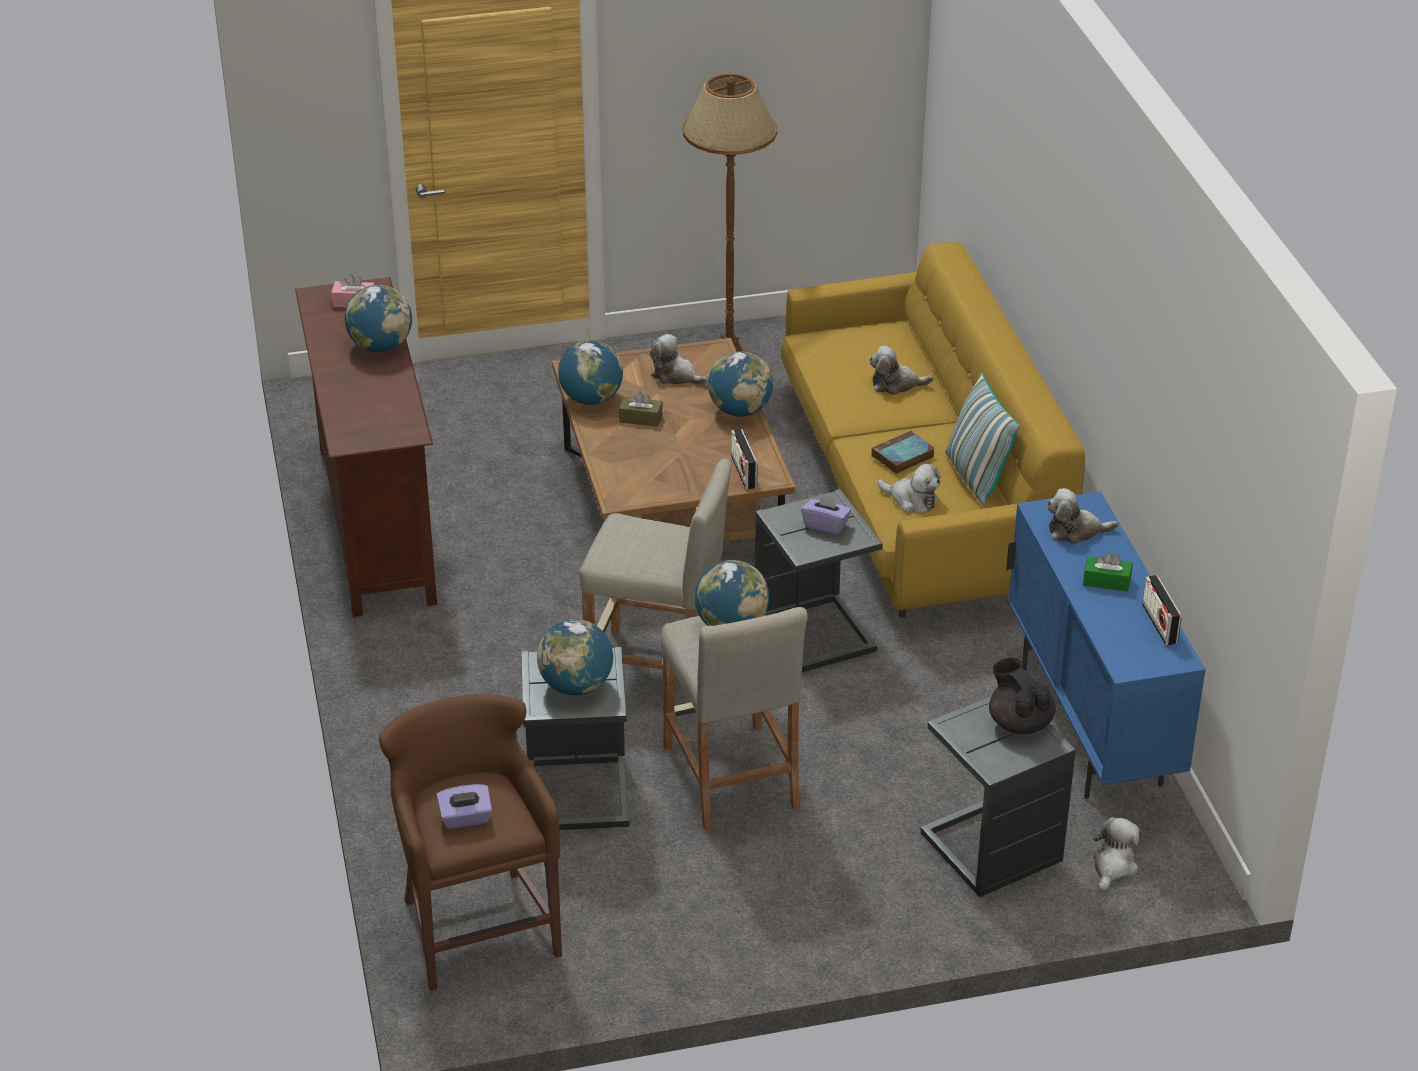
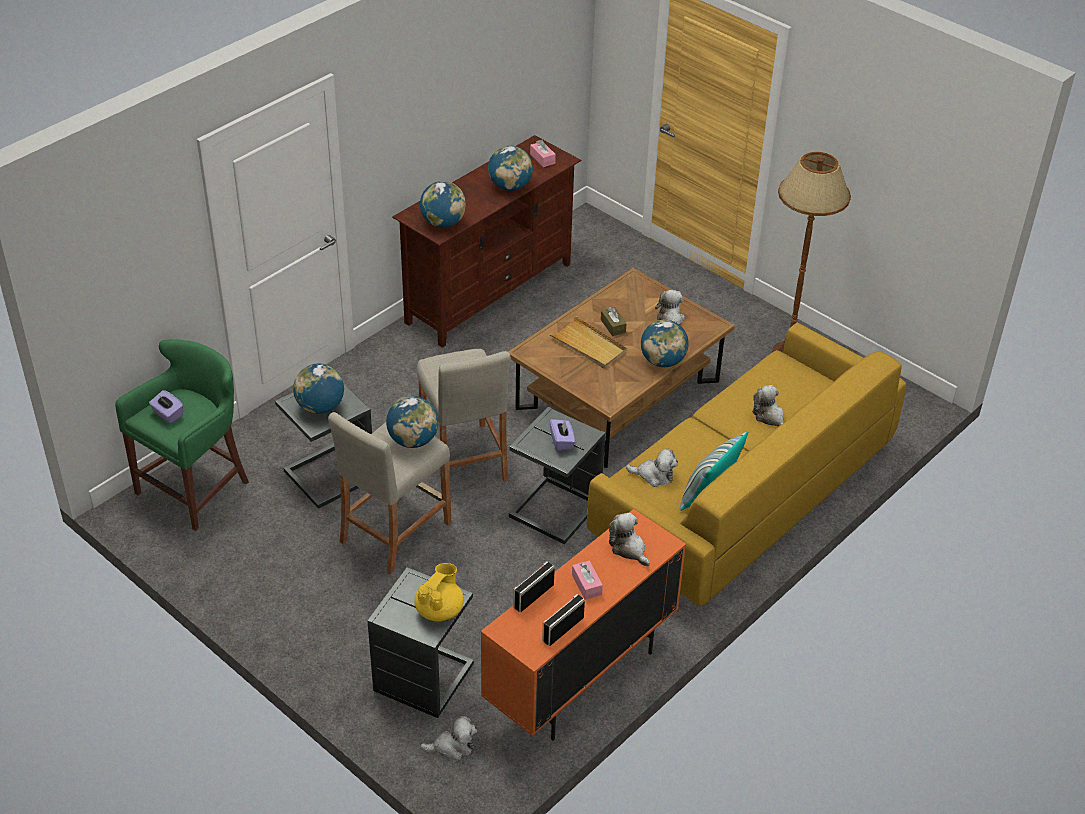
camera: 55 degrees right, 5 degrees up
brown stool [379,694,562,991] -> green stool [115,340,249,531]
globe [558,340,623,405] -> globe moved to [420,181,466,228]
radio [731,429,758,489] -> radio moved to [513,561,555,612]
book [872,431,934,474] -> none
plush toy [878,464,941,513] -> plush toy turned 75 degrees counterclockwise [626,448,678,487]
black teapot [989,657,1056,734] -> yellow teapot [414,563,464,621]
blue cabinet [1006,491,1206,799] -> orange cabinet [481,509,686,741]
green tissue box [1083,552,1132,592] -> pink tissue box [572,561,603,600]
none -> beige tray [549,316,627,368]

